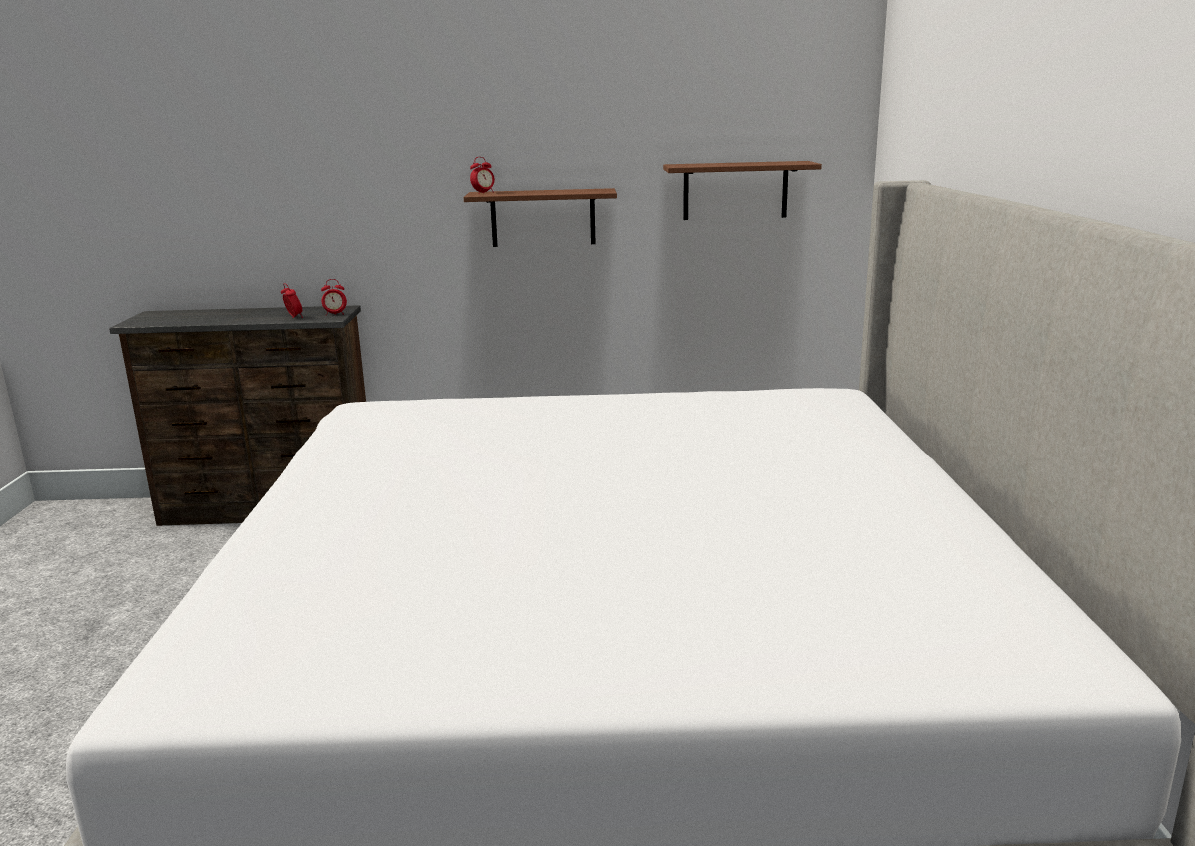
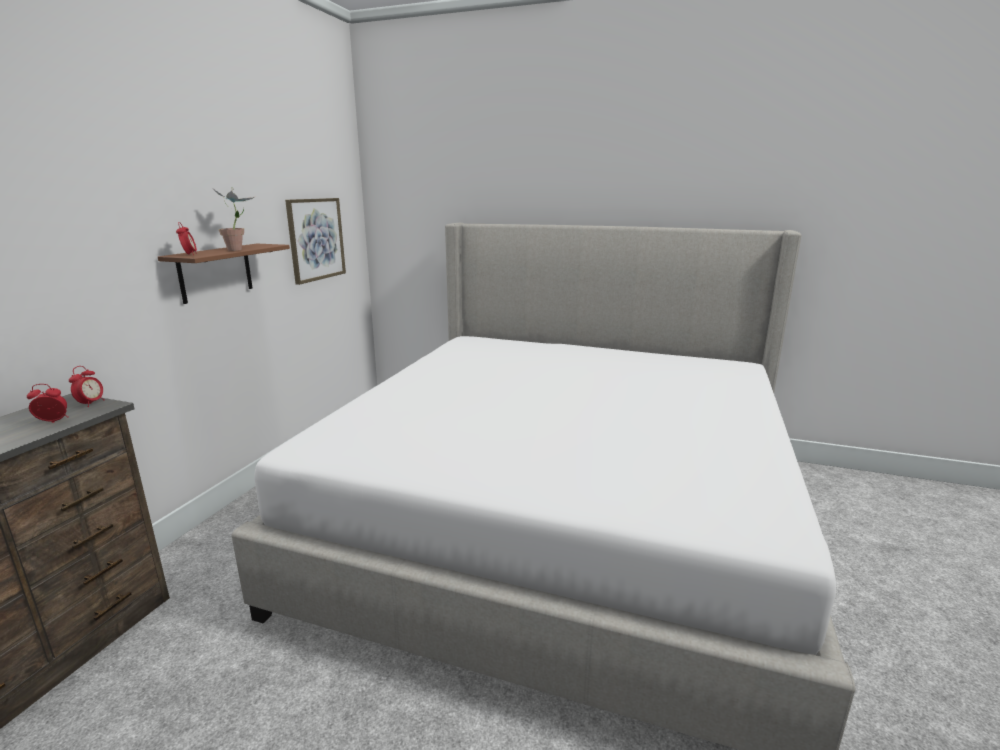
camera: 70 degrees left, 0 degrees up
brown shelf [663,161,822,220] -> picture [285,198,346,285]
none -> potted plant [214,187,254,251]

